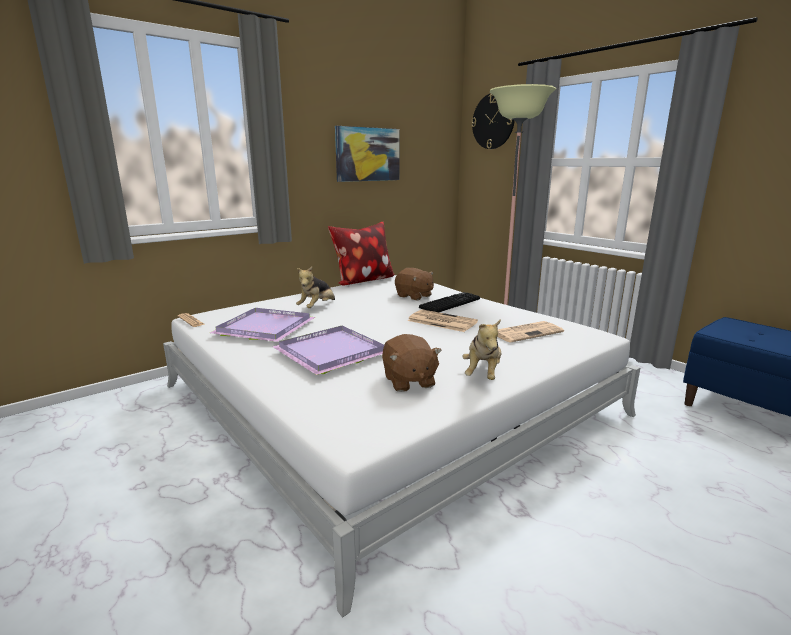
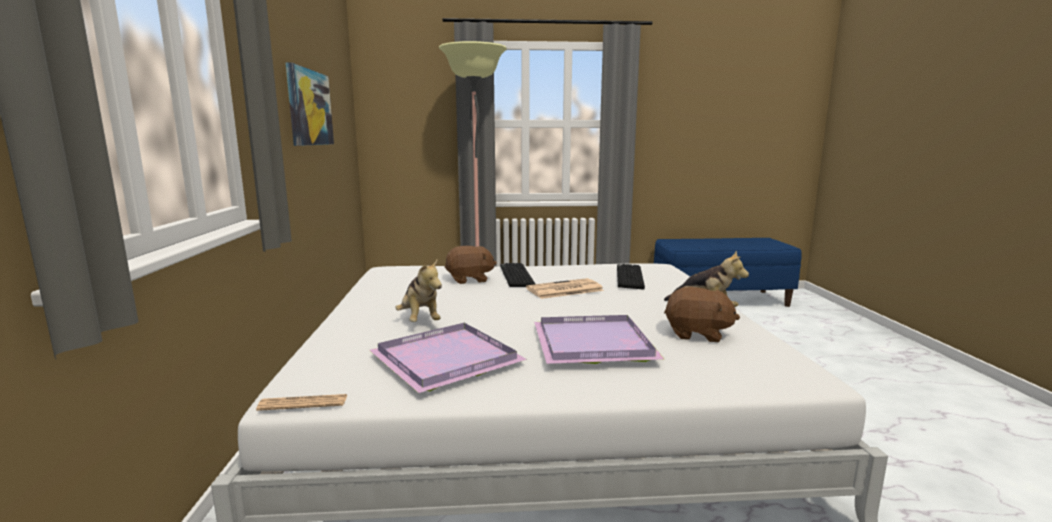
camera: 55 degrees left, 5 degrees down
pillow [328,222,395,285] -> none
wall clock [471,93,515,149] -> none
newspaper [497,321,564,343] -> keyboard [617,264,645,290]

